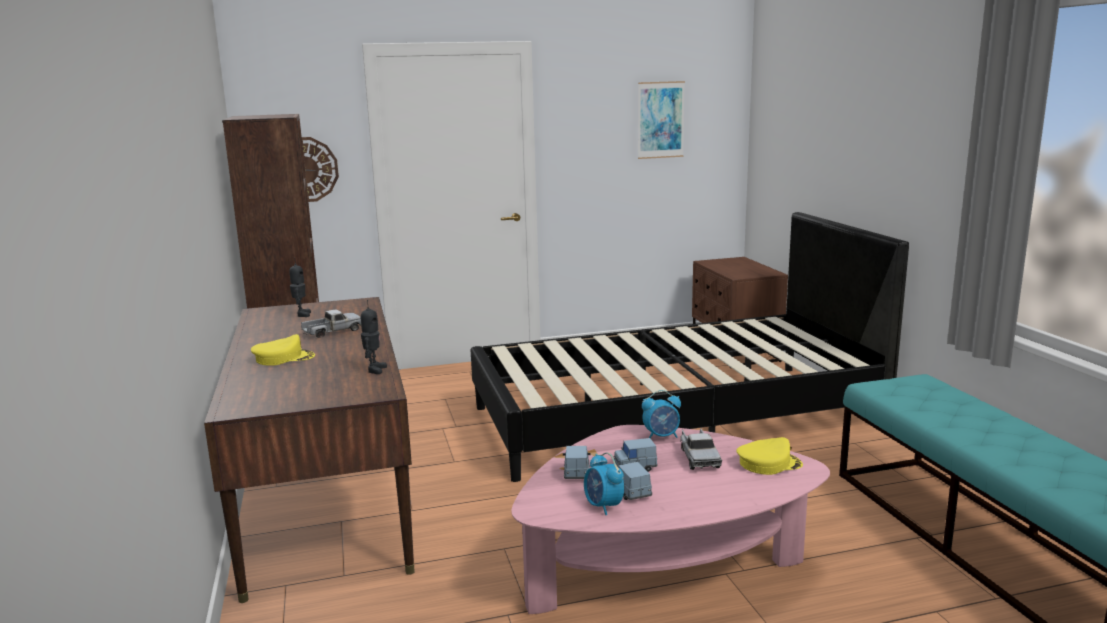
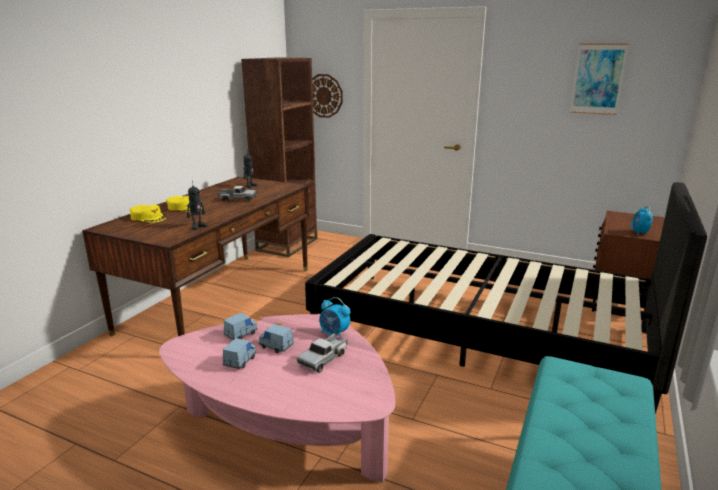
camera: 40 degrees right, 5 degrees up
alarm clock [584,452,624,515] -> alarm clock moved to [631,206,653,236]
yellow cap [737,437,803,475] -> yellow cap moved to [130,205,167,223]

